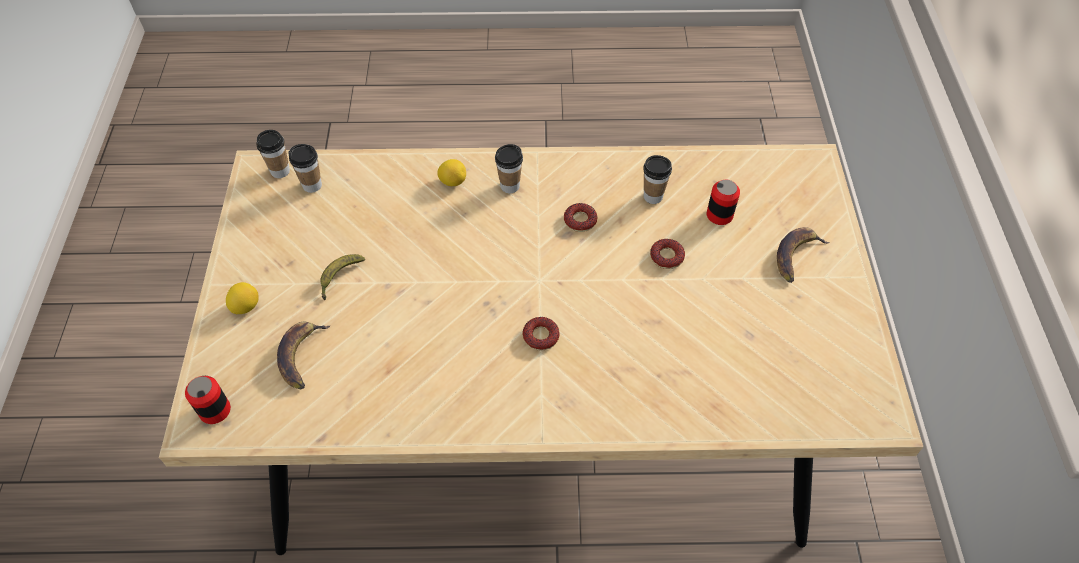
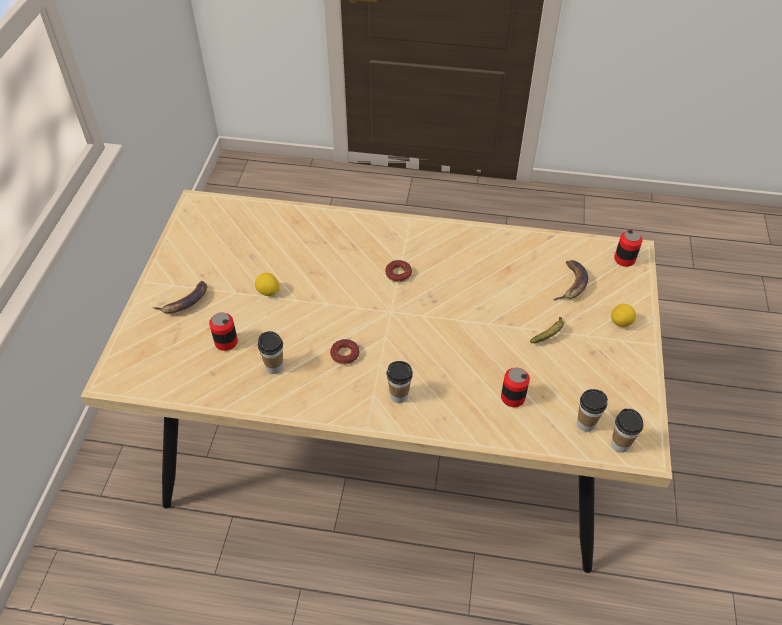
camera: 170 degrees left, 5 degrees down
lemon [437,159,466,186] -> lemon moved to [255,273,279,296]
donut [650,239,685,269] -> none
none -> can [501,368,530,407]

